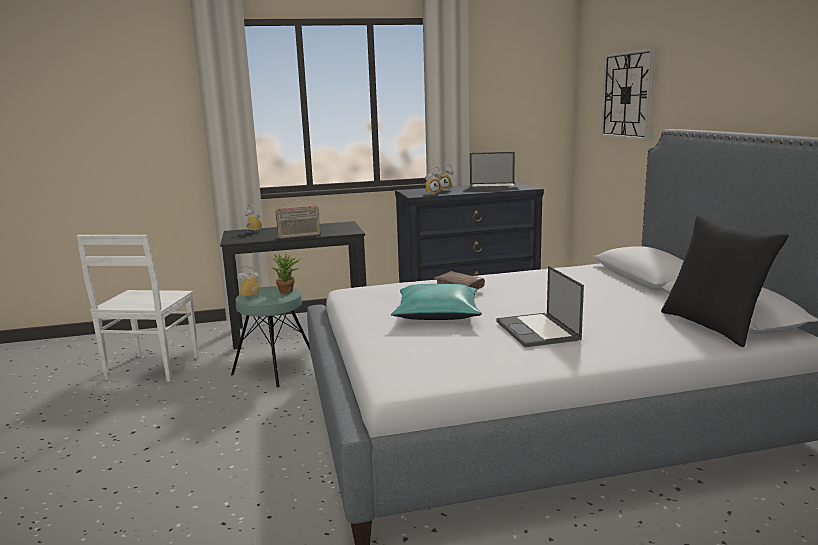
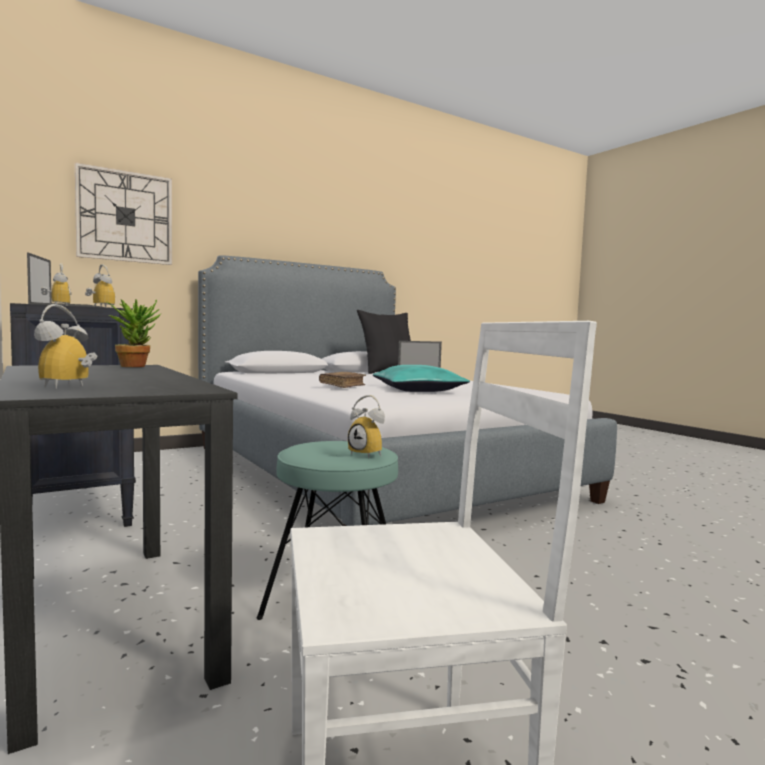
camera: 110 degrees left, 10 degrees down
potted plant [271,252,301,293] -> potted plant moved to [107,299,161,367]
radio [275,201,320,238] -> none

